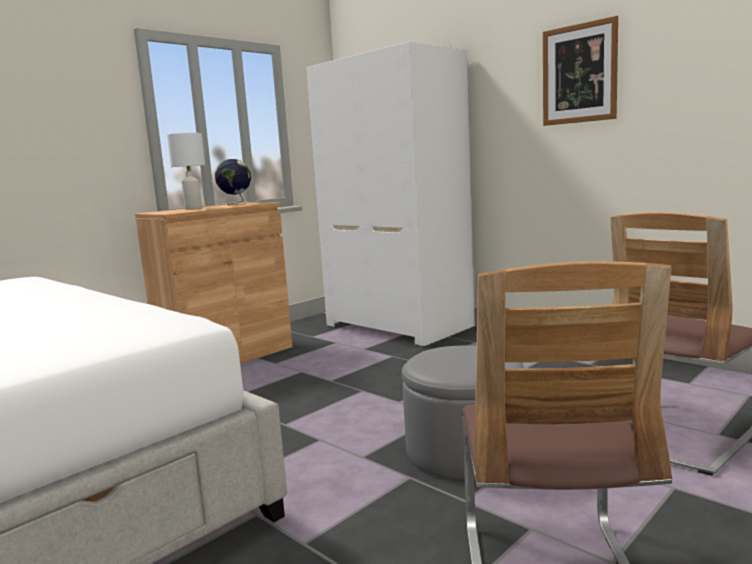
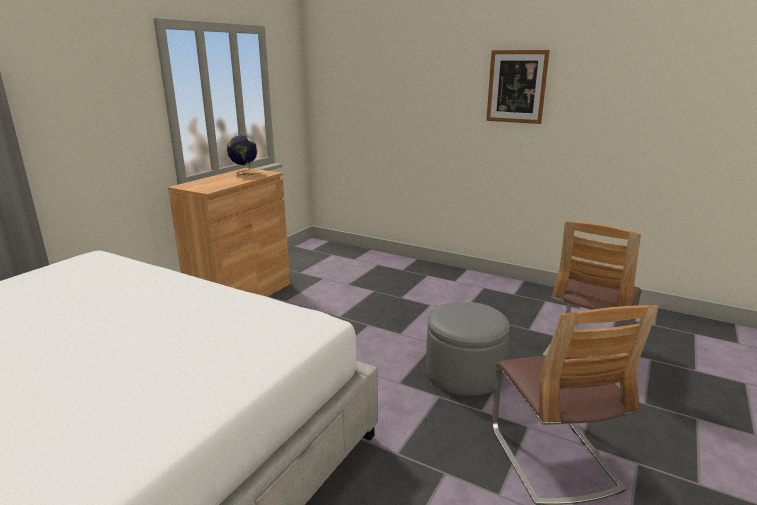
camera: 15 degrees left, 10 degrees up
white table lamp [167,133,205,209] -> none
white wardrobe [306,41,475,347] -> none

